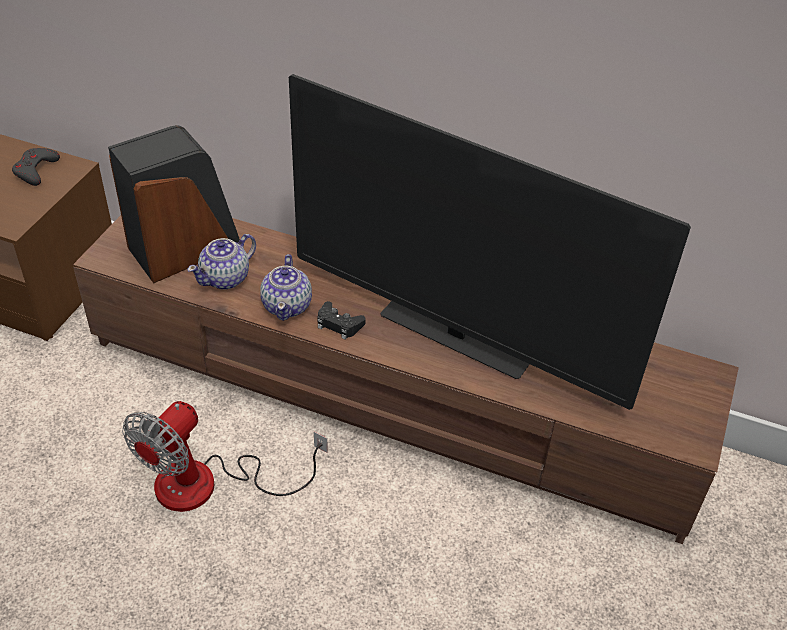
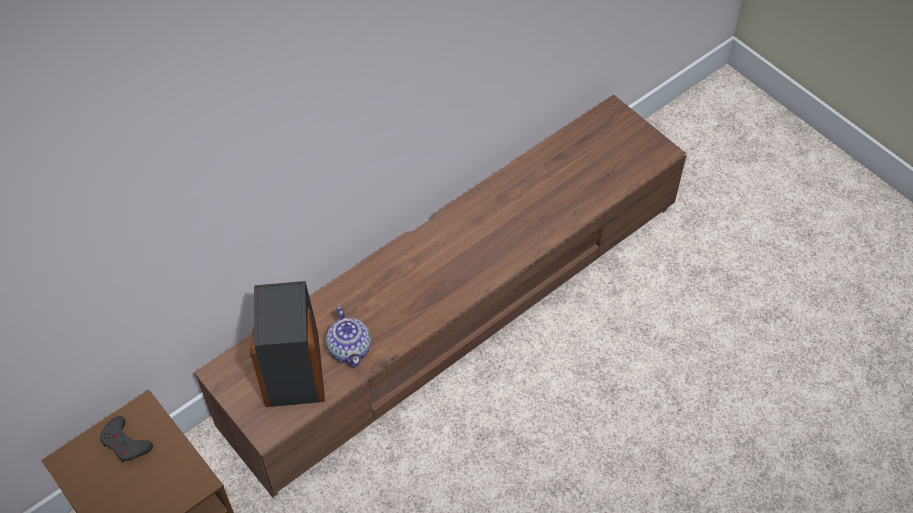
camera: 60 degrees left, 10 degrees up
fan [122,401,328,512] -> none
teapot [260,254,312,321] -> none
television [289,74,691,410] -> none
black game controller [317,301,366,340] -> none

